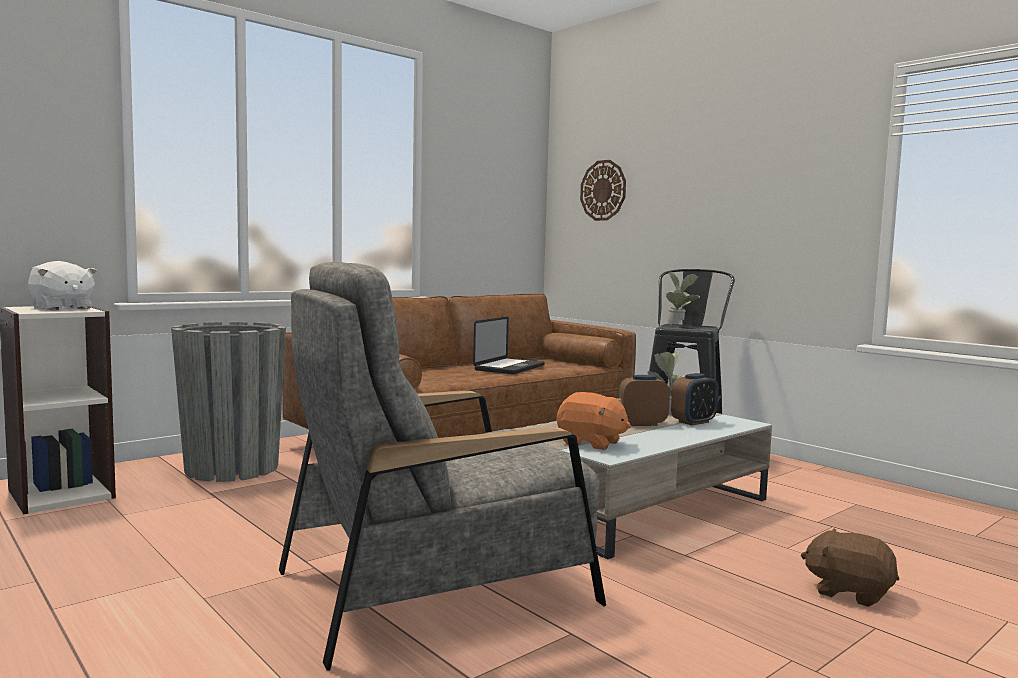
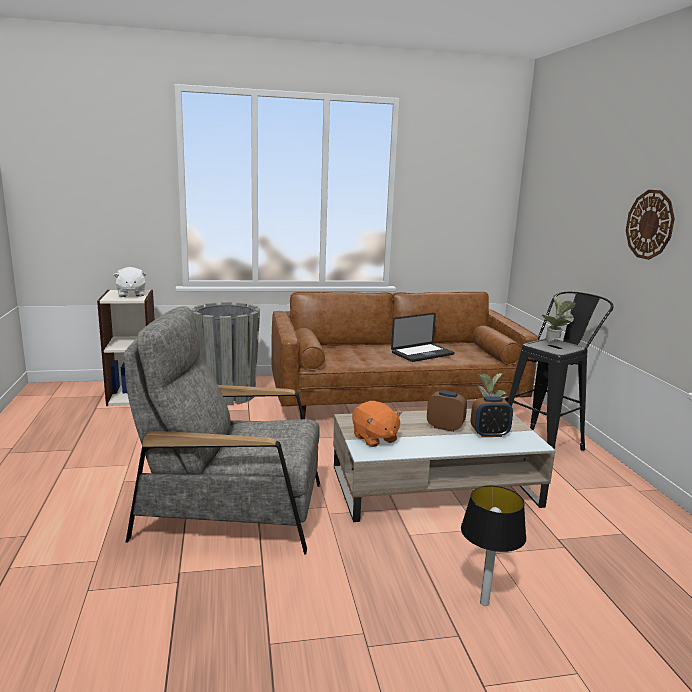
camera: 30 degrees right, 10 degrees up
wall clock [580,160,626,221] -> wall clock moved to [626,190,675,260]
brown plush toy [801,528,899,607] -> table lamp [461,486,526,606]

